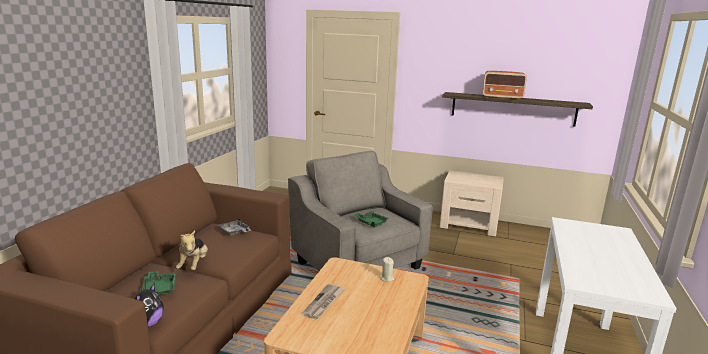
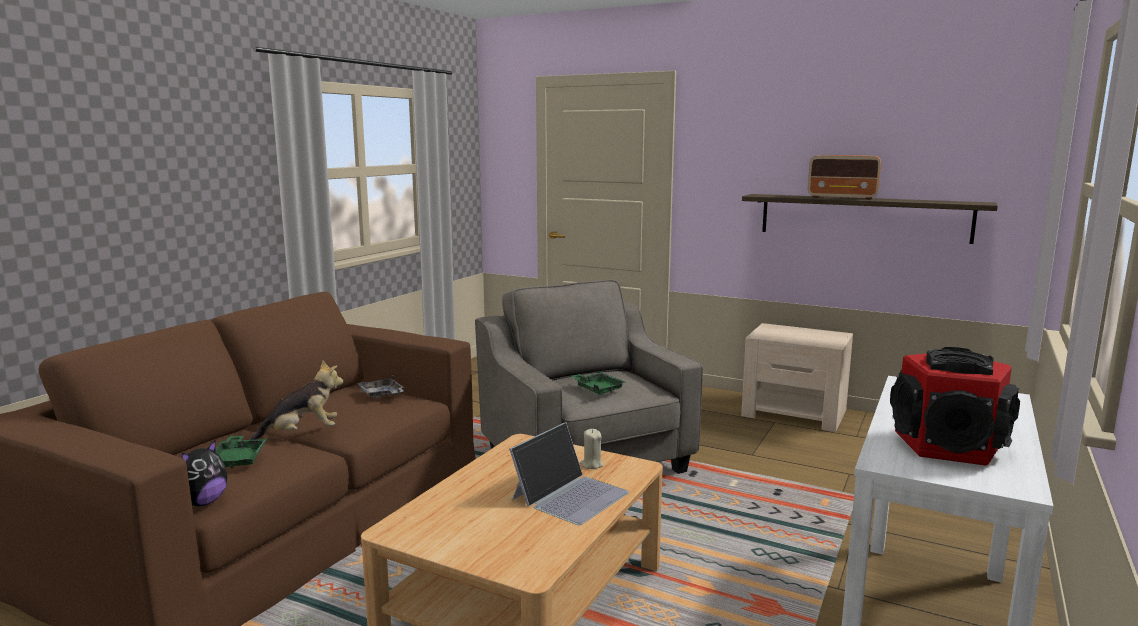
camera: 10 degrees right, 5 degrees down
plush toy [176,231,208,270] -> plush toy turned 120 degrees counterclockwise [250,360,343,440]
newspaper [302,284,345,319] -> none
none -> laptop [509,422,629,525]
none -> speaker [890,347,1020,466]

